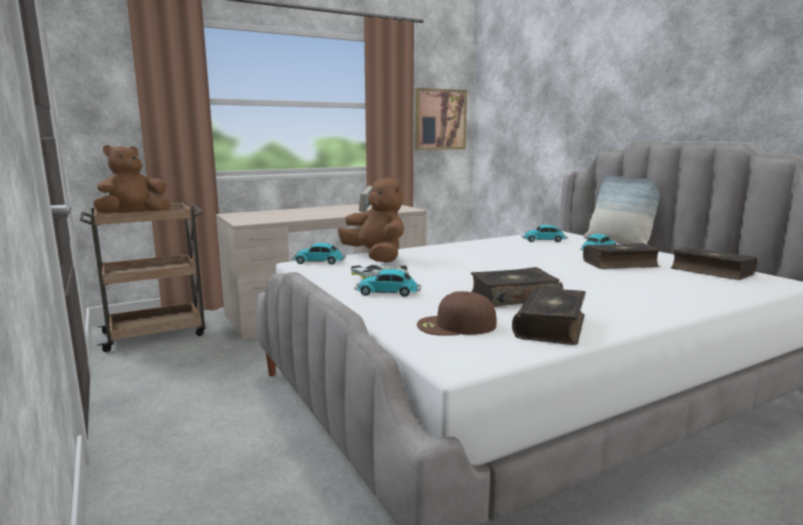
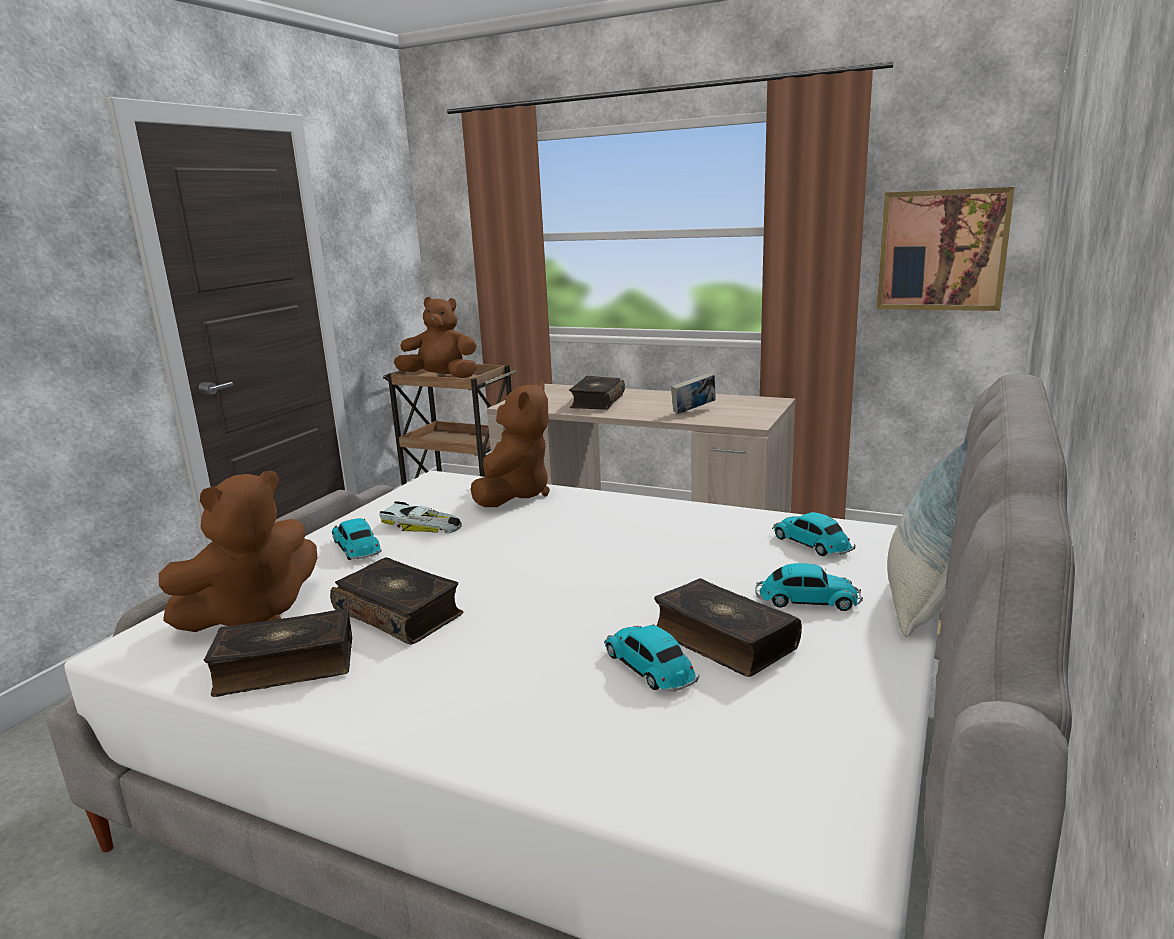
camera: 55 degrees right, 5 degrees up
toy car [292,243,346,264] -> toy car moved to [604,624,699,692]
brown cap [417,291,497,336] -> brown plush toy [159,471,317,632]
book [671,247,757,280] -> book moved to [569,376,625,410]

